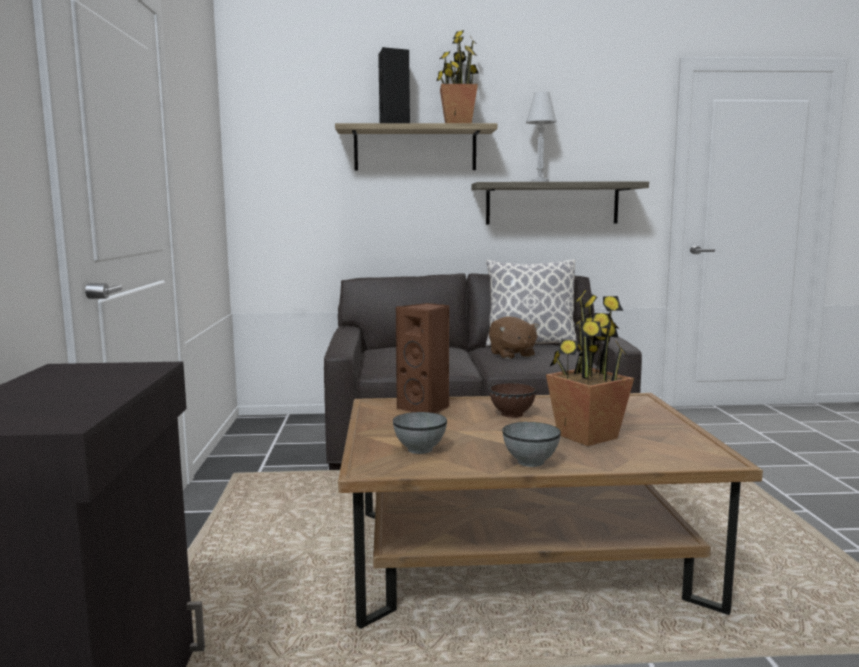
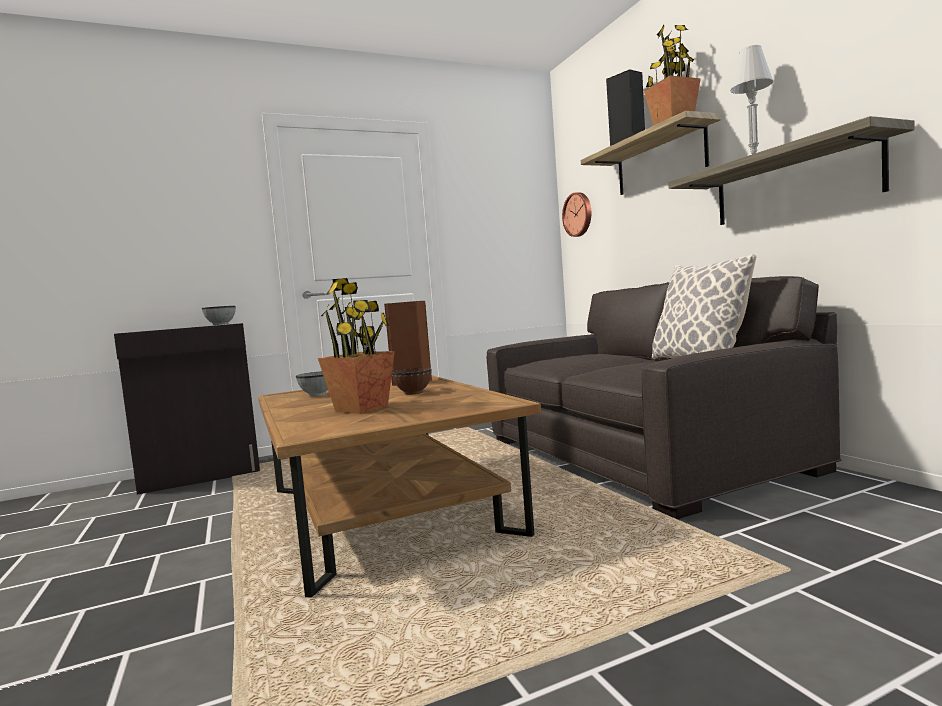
camera: 70 degrees right, 5 degrees down
brown plush toy [489,316,539,359] -> none
grey bowl [503,422,561,467] -> grey bowl moved to [202,306,236,325]
none -> wall clock [562,192,591,237]

